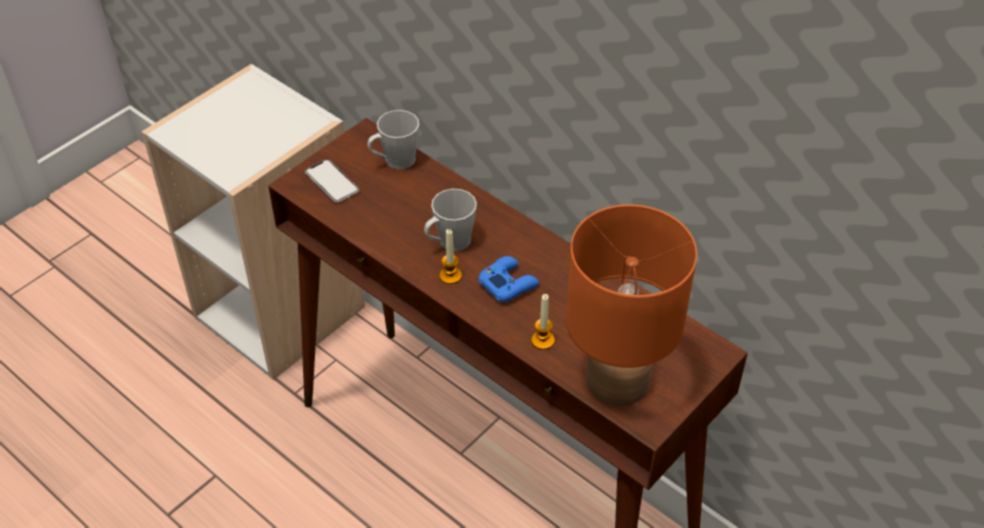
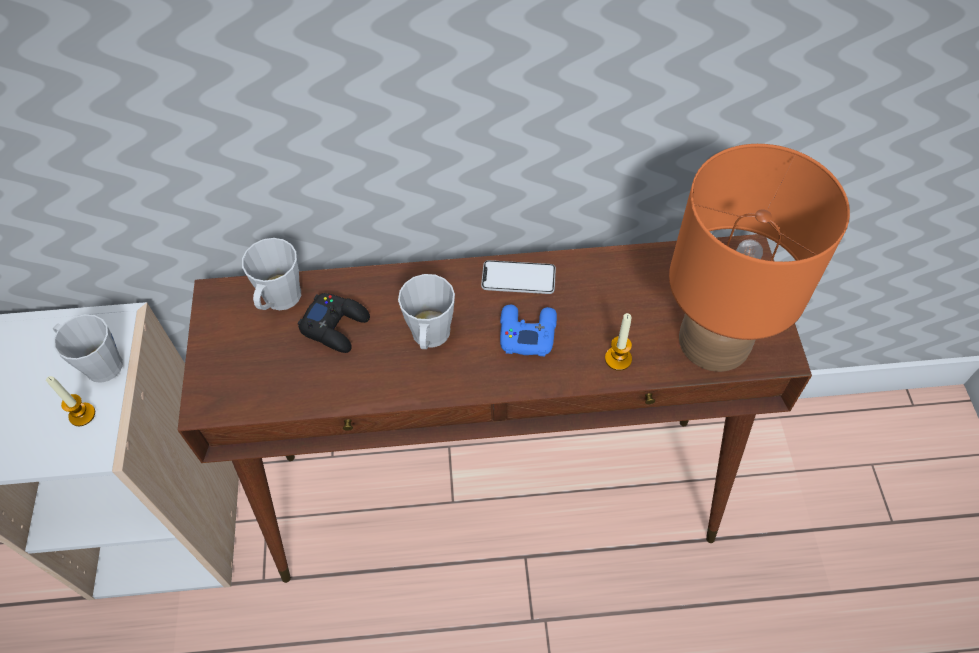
camera: 45 degrees left, 10 degrees up
phone [305,159,359,203] -> phone moved to [481,260,556,294]
candle [439,229,462,284] -> candle moved to [46,376,95,426]
none -> grey mug [53,314,123,383]
none -> black game controller [297,293,370,353]

